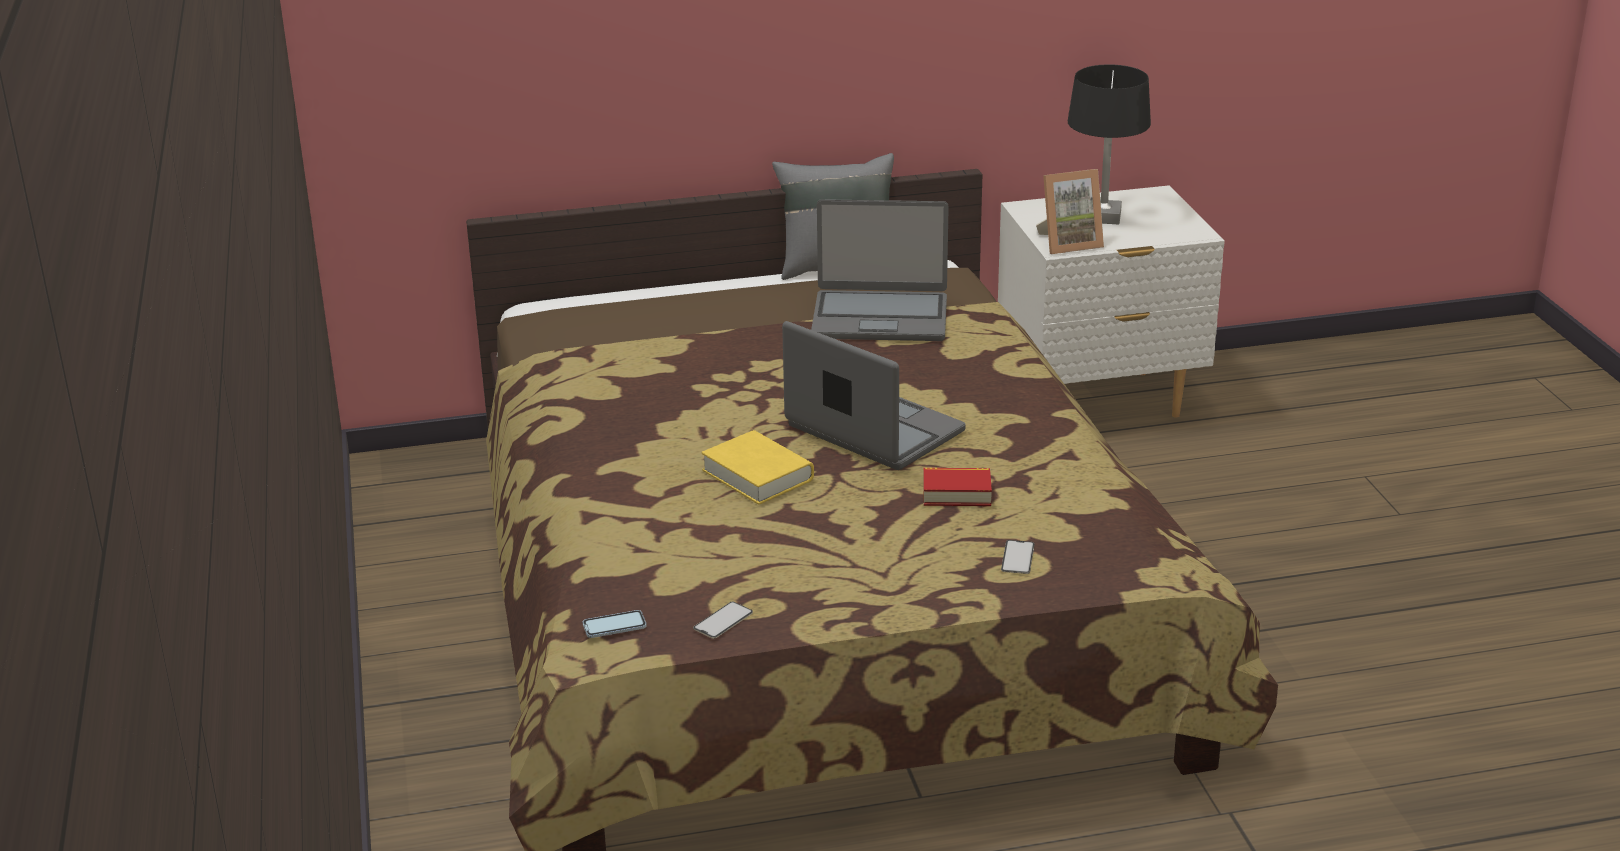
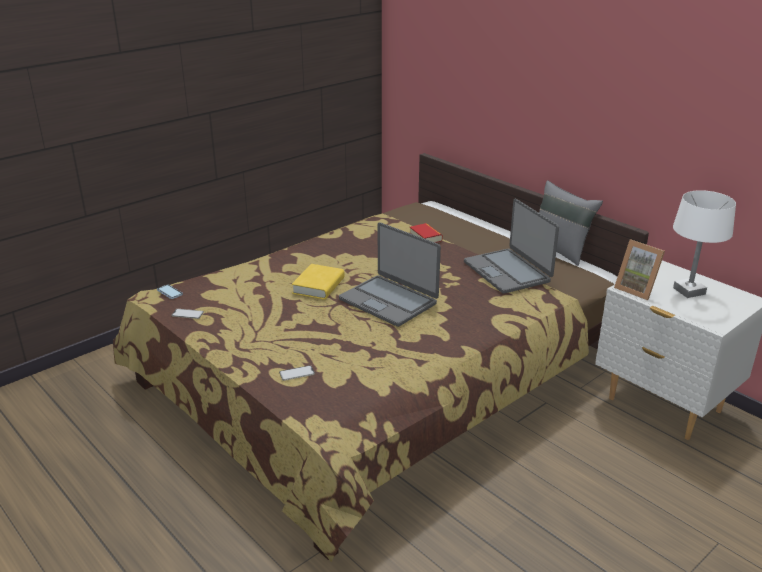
camera: 60 degrees right, 0 degrees up
laptop [782,321,966,470] -> laptop turned 120 degrees clockwise [339,222,441,327]
book [923,468,992,506] -> book moved to [410,223,443,243]
black table lamp [1068,64,1151,225] -> white table lamp [673,190,736,298]

